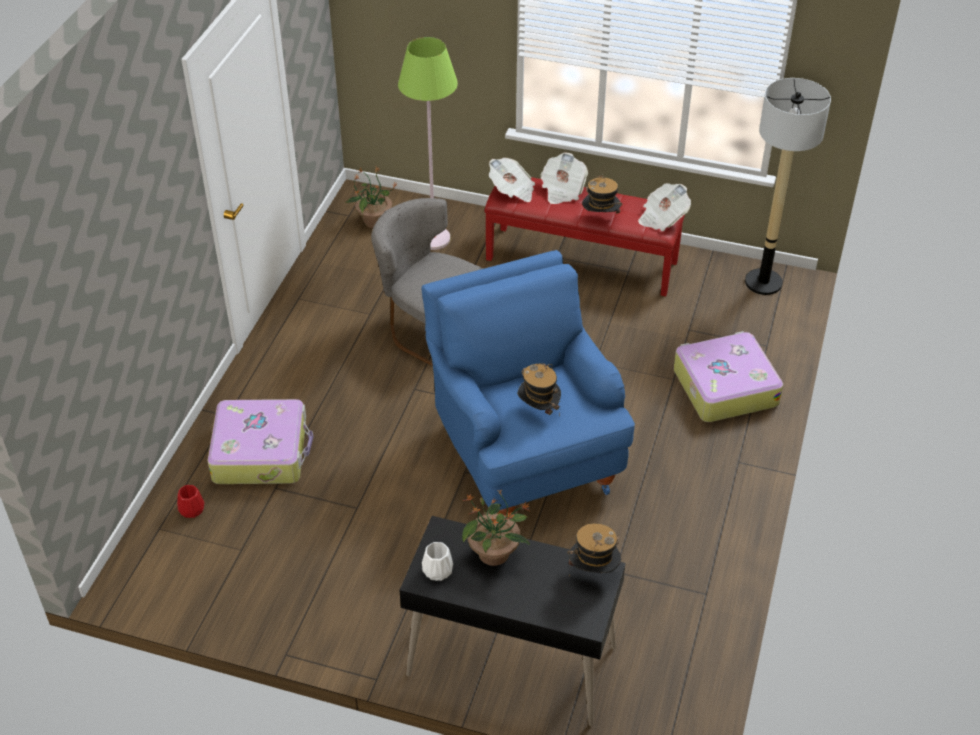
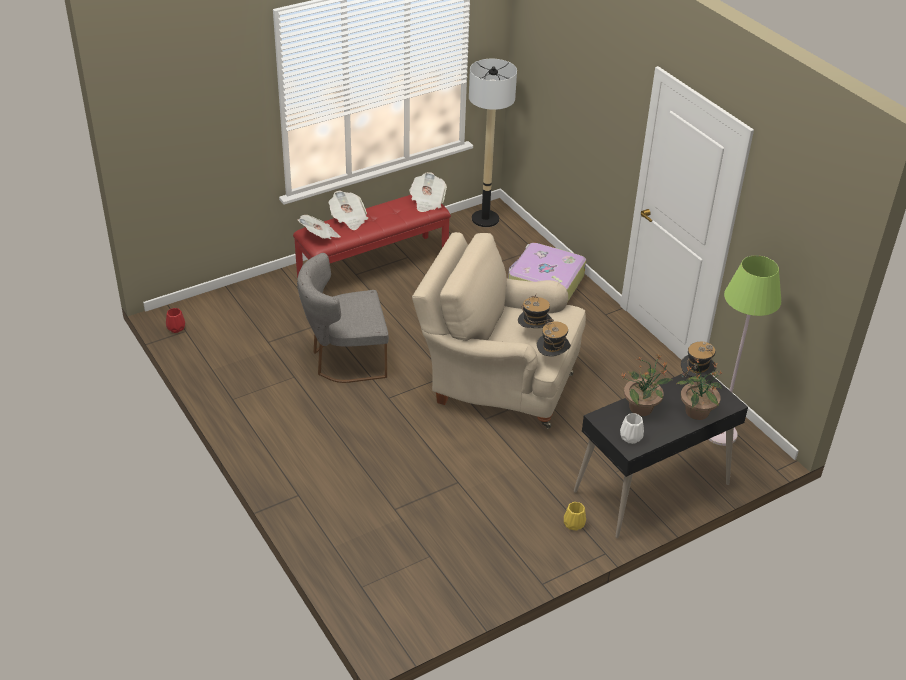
camera: 50 degrees left, 5 degrees down
red vase [177,485,205,518] -> red vase moved to [166,308,185,333]
suitcase [208,399,313,484] -> none
potted plant [345,167,397,228] -> potted plant moved to [676,357,722,420]
green floor lamp [398,37,458,250] -> green floor lamp moved to [708,255,781,446]
blue armchair [422,250,635,516] -> beige armchair [412,232,586,429]
hat [582,174,622,213] -> hat moved to [537,320,571,357]
none -> yellow vase [564,502,586,531]

